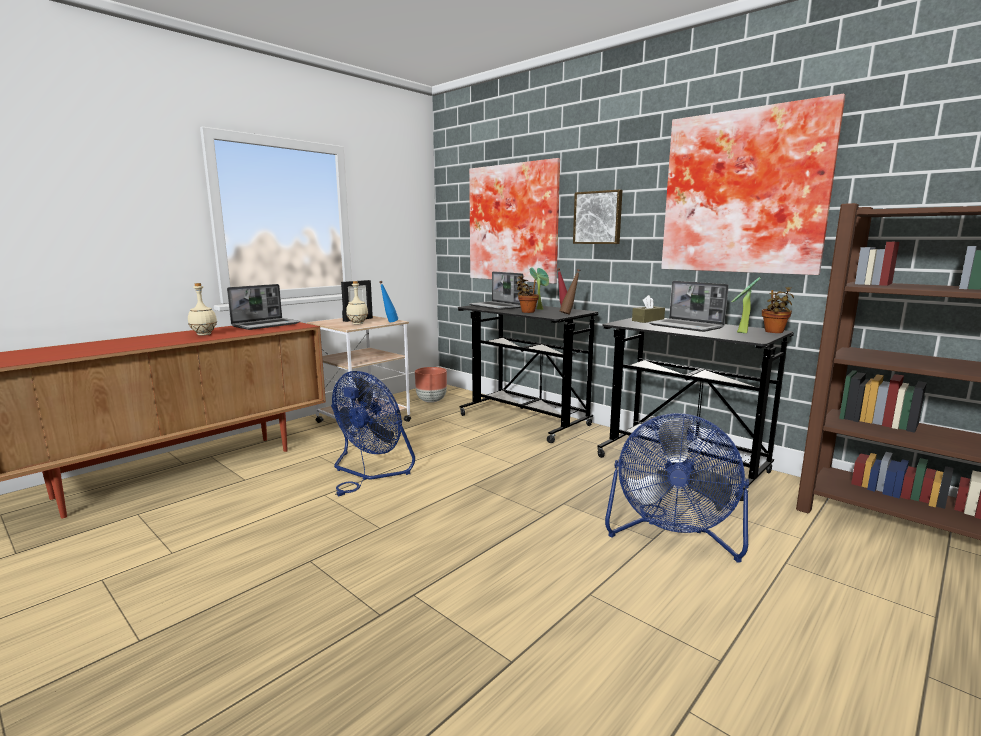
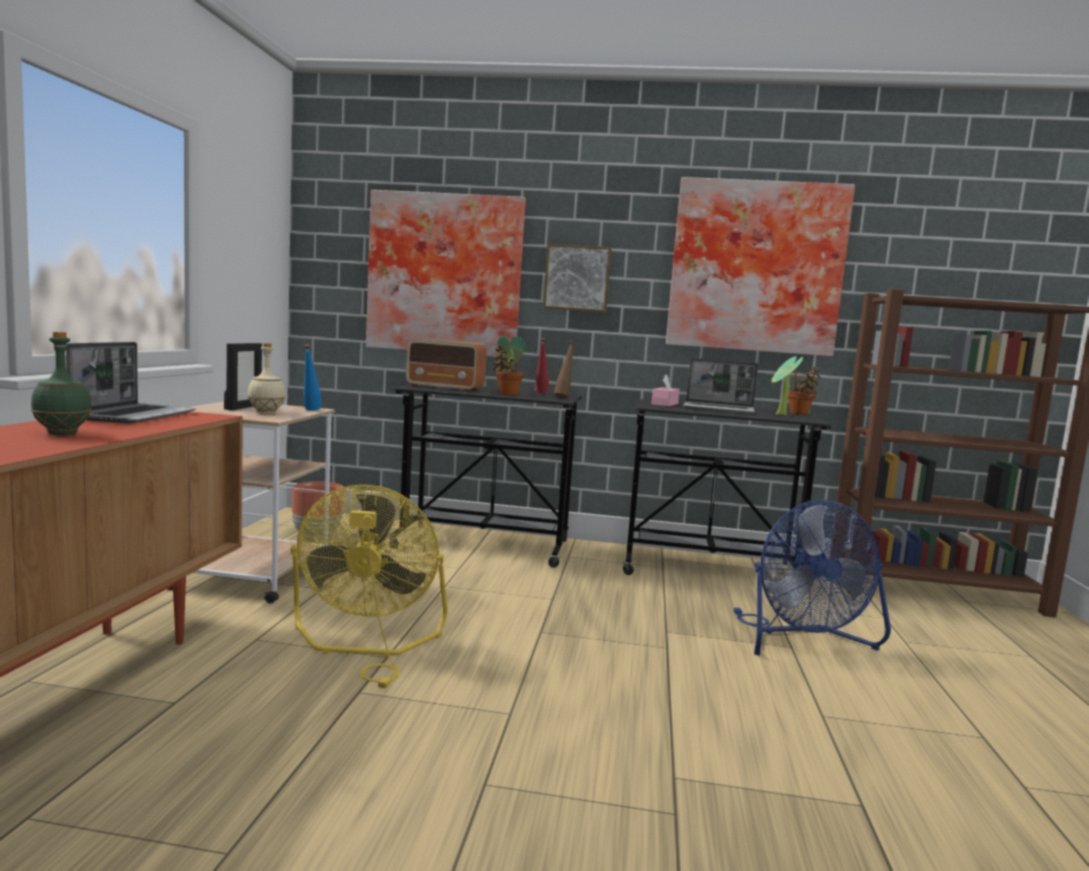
camera: 35 degrees left, 5 degrees down
beige bottle [188,283,217,335] -> green bottle [31,332,92,435]
blue fan [331,371,415,496] -> yellow fan [290,485,448,688]
laptop [469,271,523,310] -> radio [406,339,487,392]
brown tissue box [632,295,665,323] -> pink tissue box [652,374,680,406]

